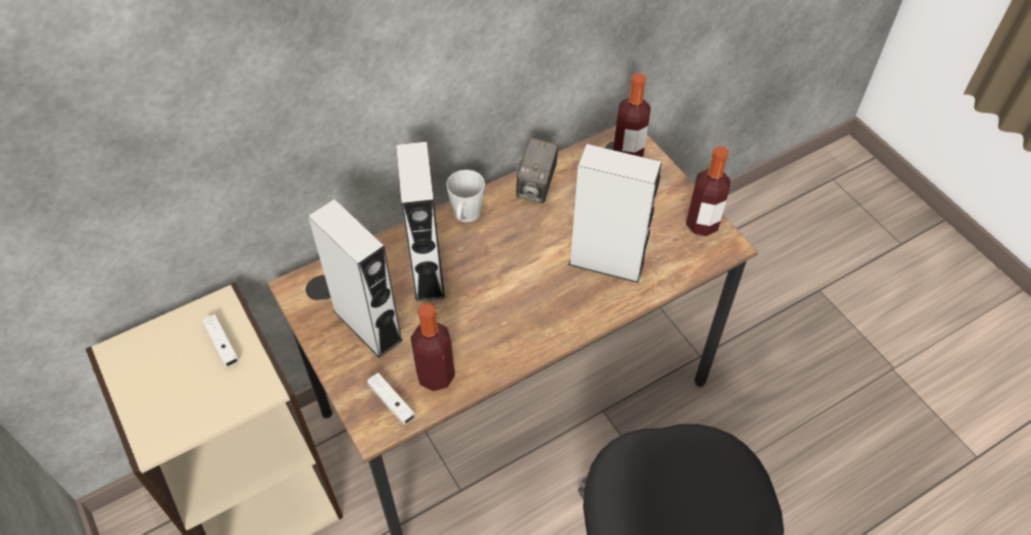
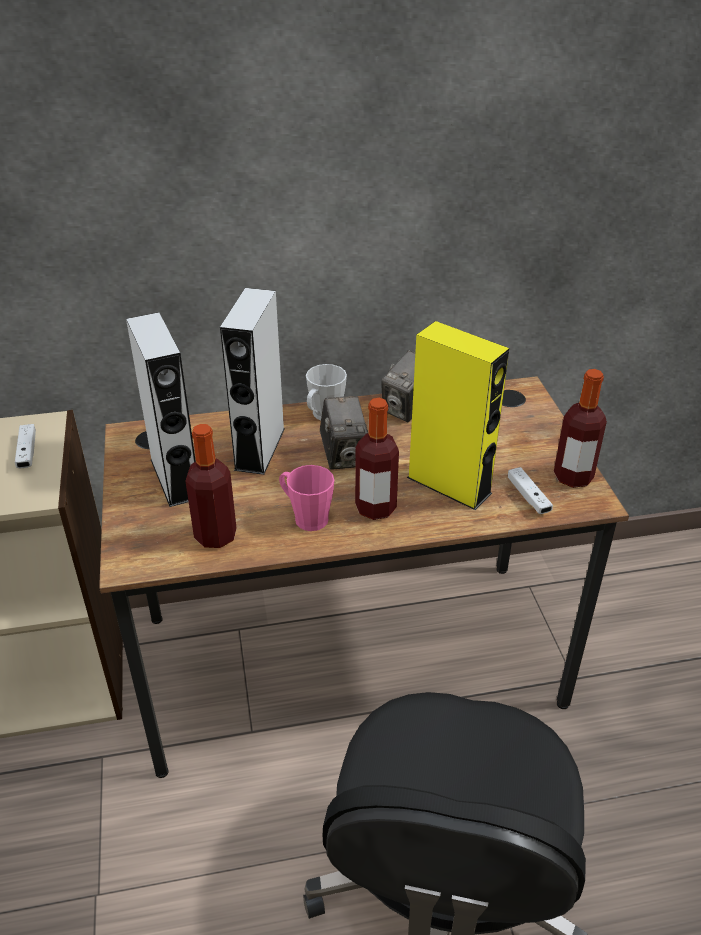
camera: 20 degrees right, 15 degrees down
white game controller [367,373,415,425] -> white game controller moved to [508,467,553,514]
grey speaker [569,144,662,283] -> yellow speaker [407,321,509,510]
bottle [613,73,651,157] -> bottle moved to [355,398,399,520]
none -> pink mug [279,465,334,531]
none -> camera [320,396,368,470]

